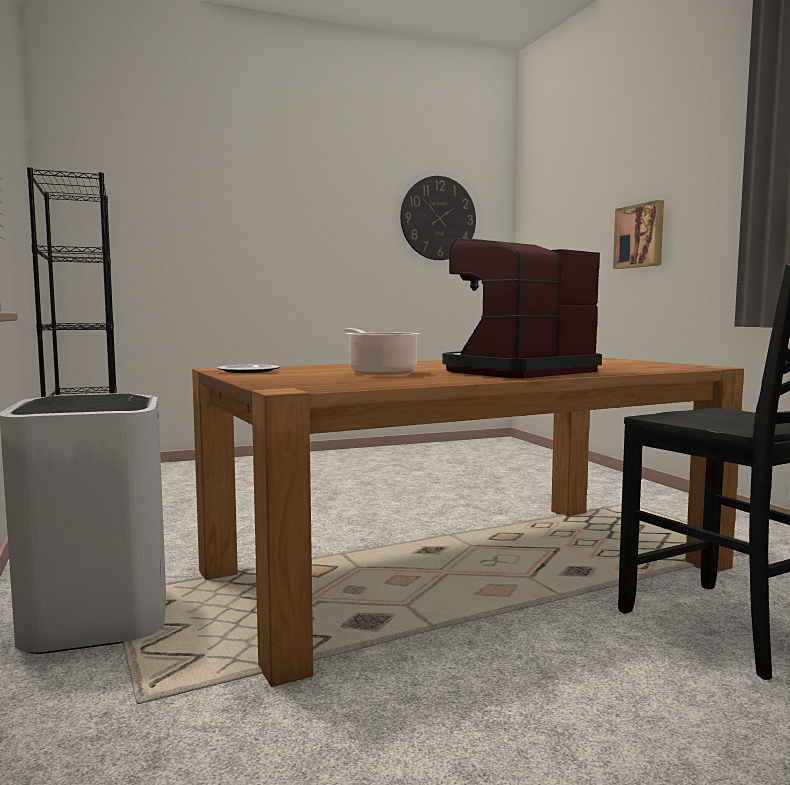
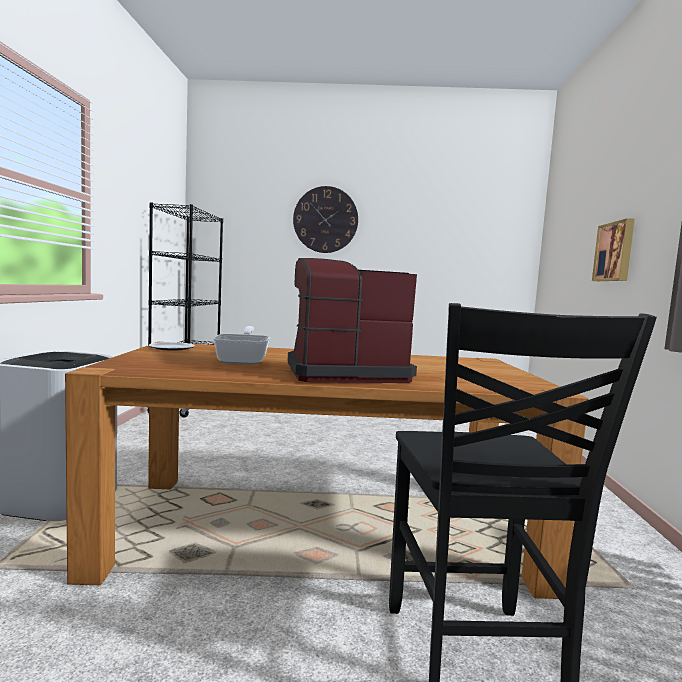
camera: 25 degrees right, 0 degrees up
cooking pot [344,328,420,375] -> frying pan [213,326,270,365]
wall clock [400,176,476,260] -> wall clock moved to [293,186,358,253]

